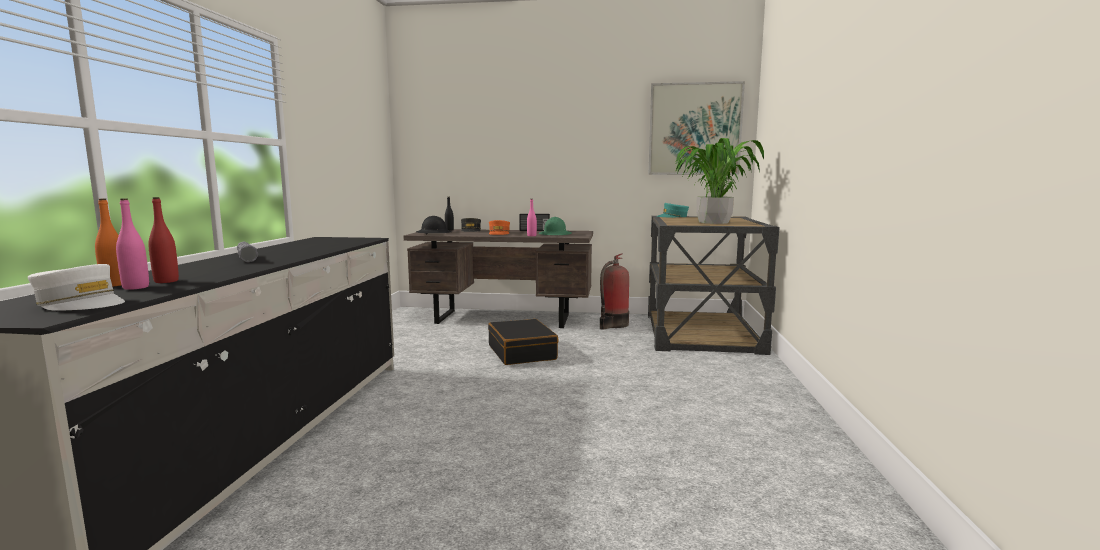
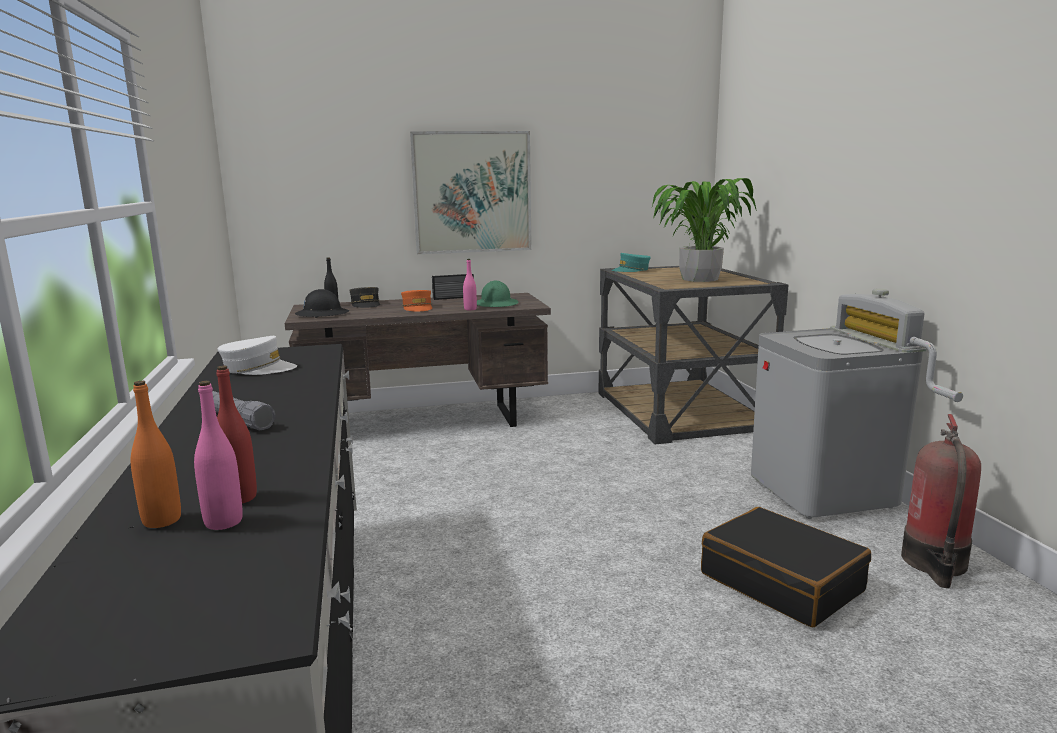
camera: 20 degrees left, 5 degrees up
white cap [28,264,125,311] -> white cap moved to [218,336,297,375]
black suitcase [488,319,559,365] -> black suitcase moved to [701,507,871,627]
fire extinguisher [600,253,629,330] -> fire extinguisher moved to [901,414,981,588]
picture [648,81,745,175] -> picture moved to [410,131,532,254]
none -> grey washing machine [751,288,963,519]

